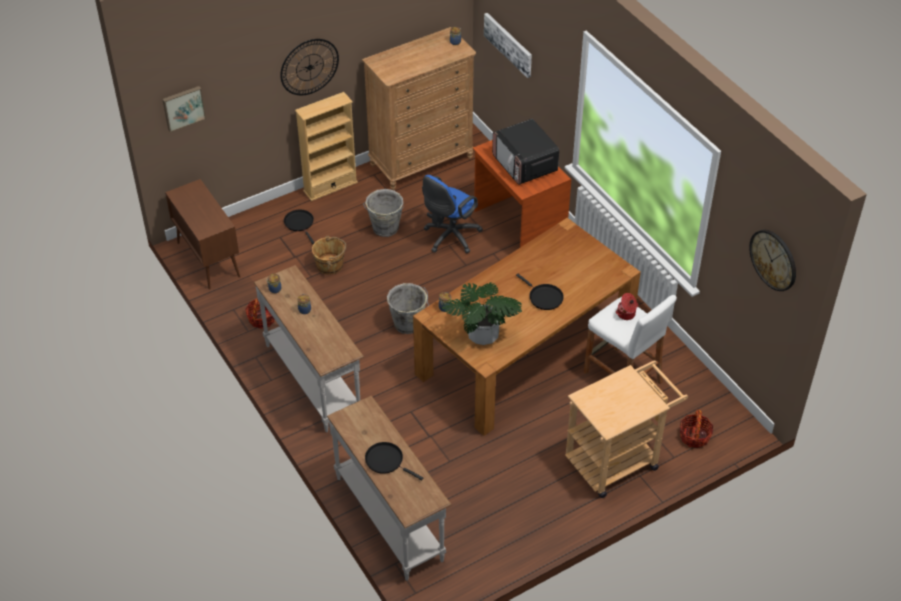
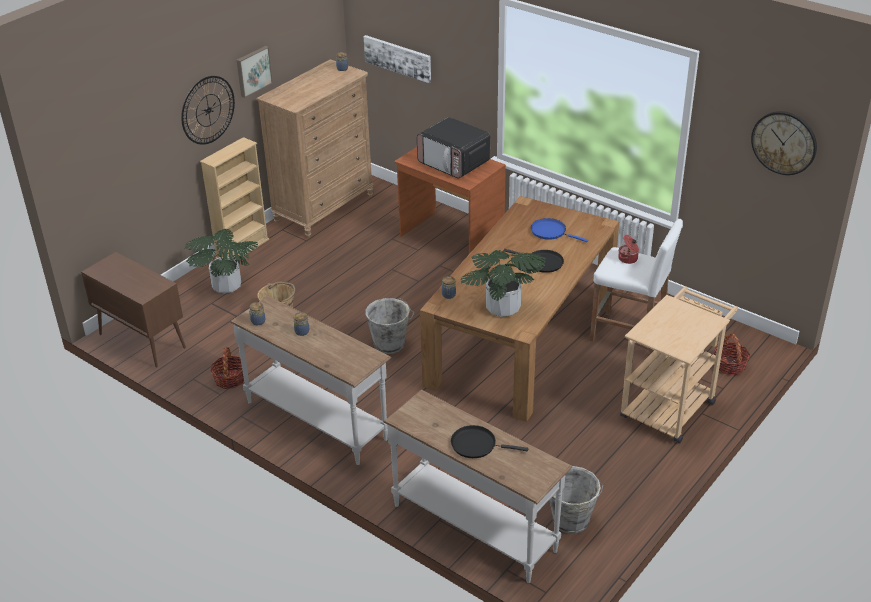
camera: 20 degrees left, 10 degrees down
picture [162,86,206,132] -> picture moved to [237,46,273,98]
black frying pan [284,209,315,244] -> potted plant [185,229,258,294]
grey bucket [363,189,404,237] -> grey bucket moved to [549,466,603,534]
blue office chair [422,175,483,253] -> none
none -> blue frying pan [531,218,588,242]

